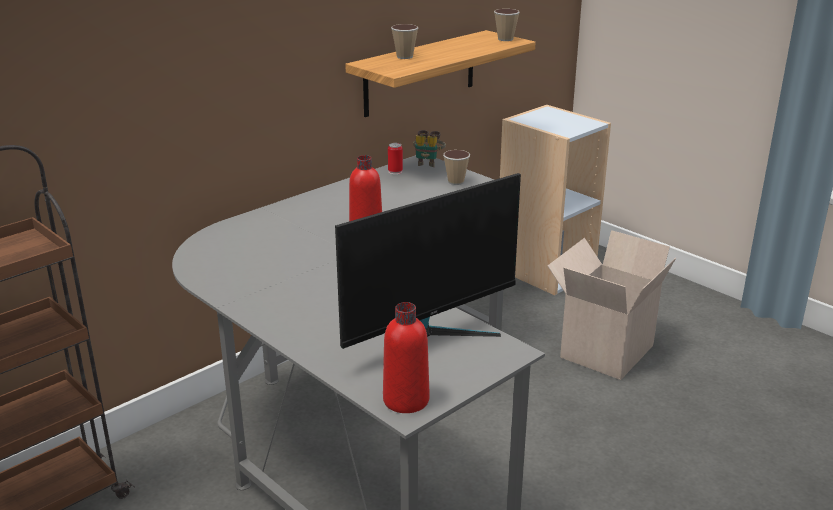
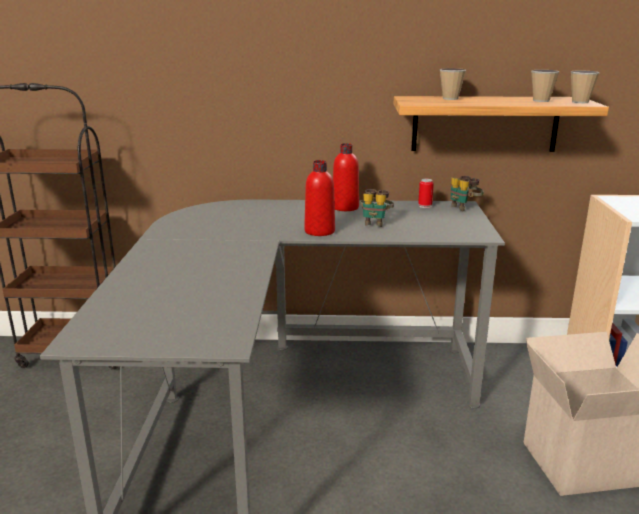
camera: 45 degrees right, 5 degrees down
monitor [335,173,521,349] -> none
red bottle [383,302,430,413] -> red bottle moved to [333,143,359,211]
cup [443,150,470,185] -> cup moved to [531,70,559,102]
none -> binoculars [360,189,394,227]

